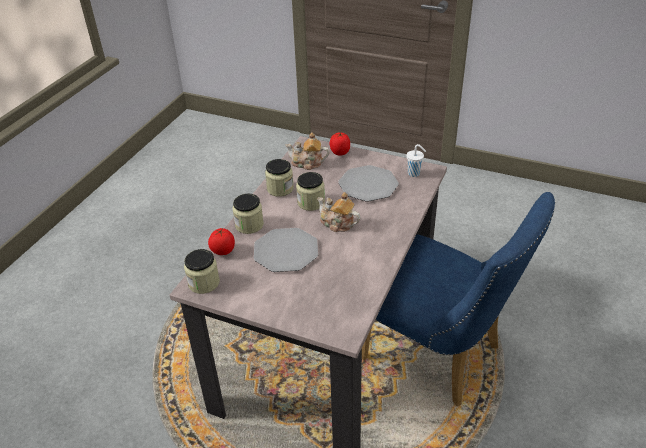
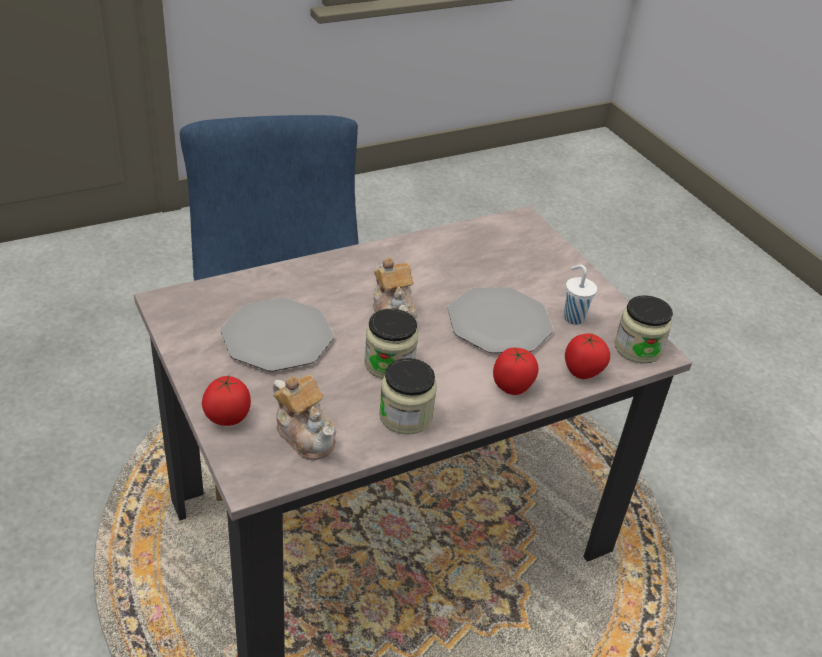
camera: 145 degrees left, 0 degrees up
jar [233,194,264,234] -> tomato [493,348,538,395]
white cup [406,144,426,177] -> white cup moved to [564,265,597,325]

